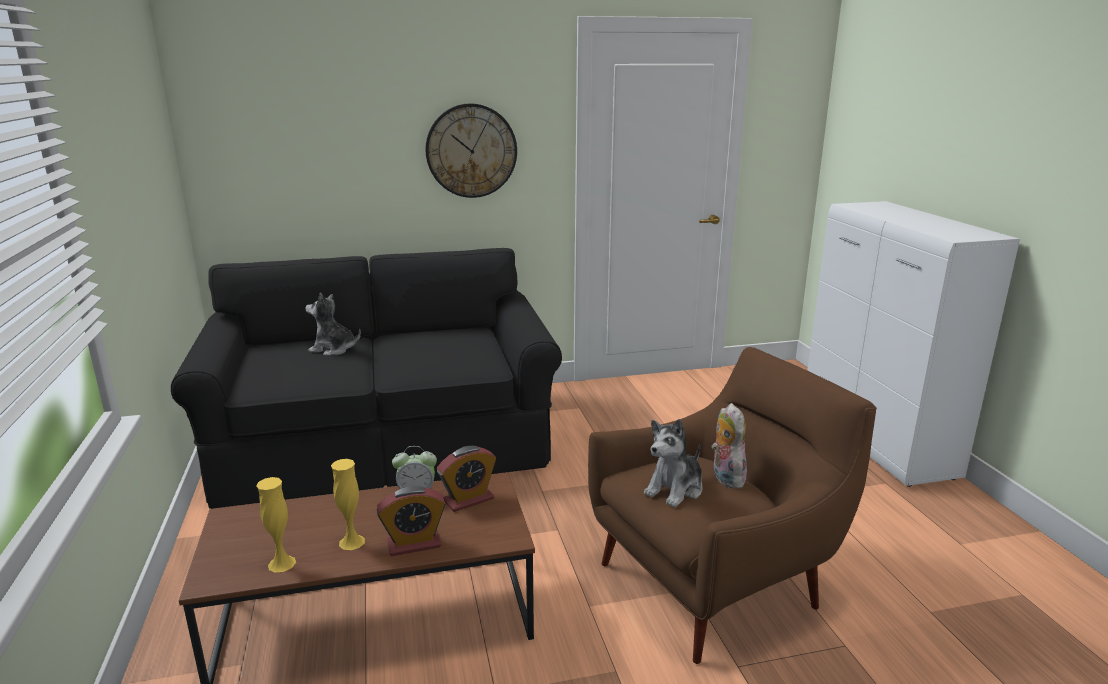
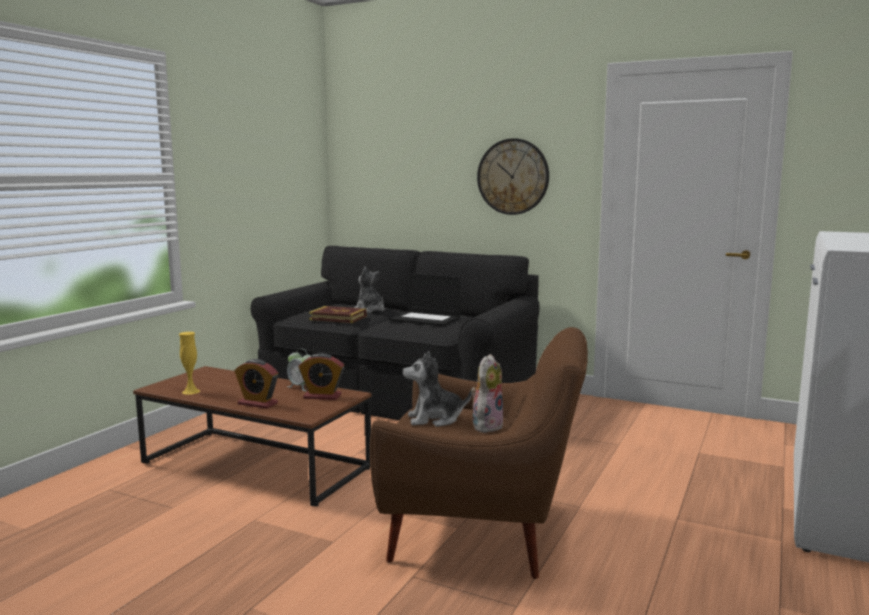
camera: 40 degrees right, 10 degrees down
yellow vase [331,459,365,550] -> none
none -> book [309,306,367,323]
none -> laptop [390,273,461,326]

